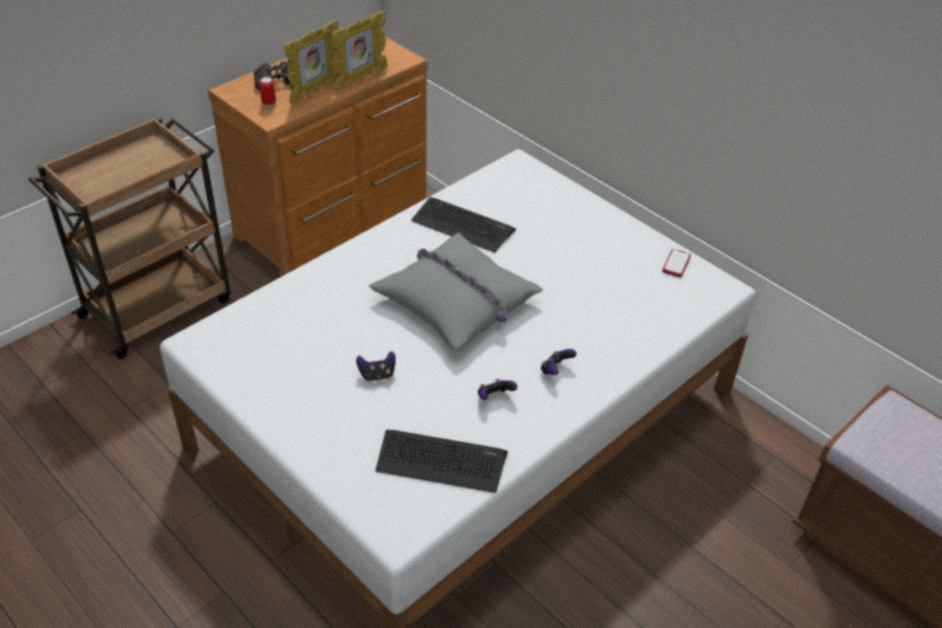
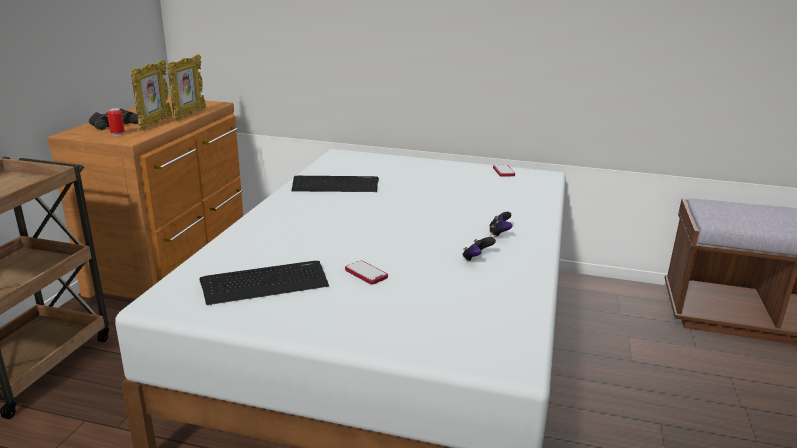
camera: 30 degrees left, 20 degrees down
game controller [356,351,396,382] -> phone [345,260,388,285]
grey pillow [369,233,543,352] -> none
keyboard [375,430,508,493] -> keyboard moved to [199,261,329,305]

